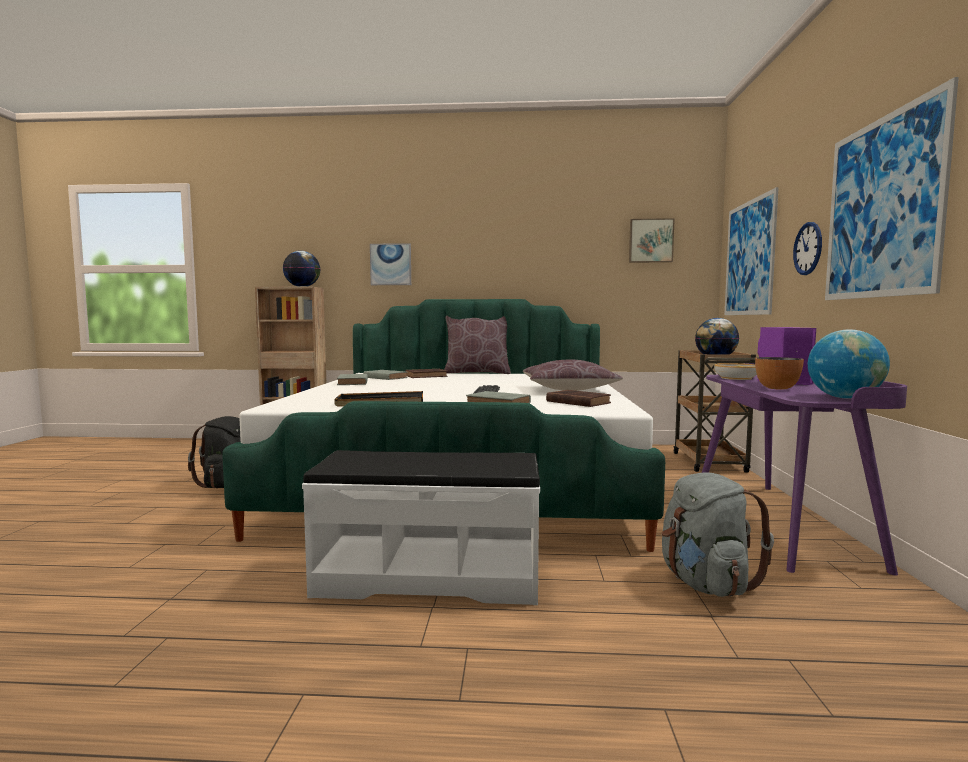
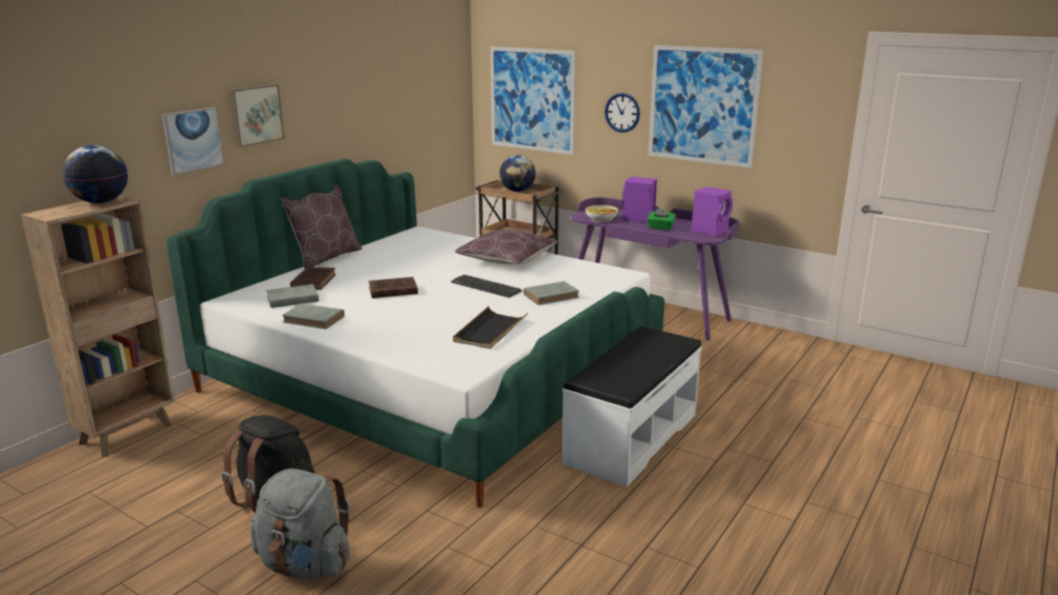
camera: 60 degrees left, 15 degrees up
brown book [546,390,611,407] -> brown book moved to [369,277,418,298]
picture [629,218,675,262] -> picture moved to [229,84,284,147]
grey backpack [662,472,774,597] -> grey backpack moved to [250,469,350,580]
bowl [755,357,804,390] -> green tissue box [647,209,676,231]
globe [808,329,890,399] -> purple speaker [692,187,733,236]

